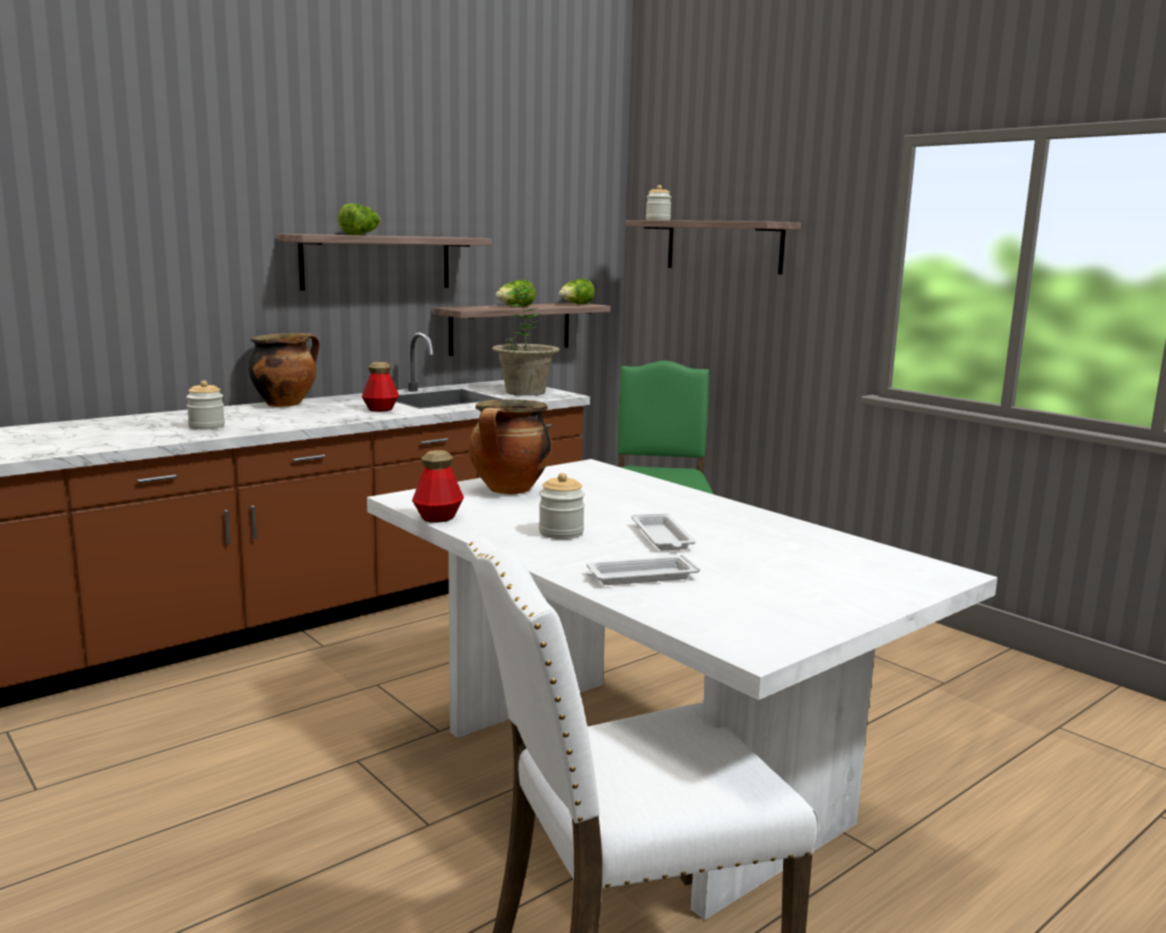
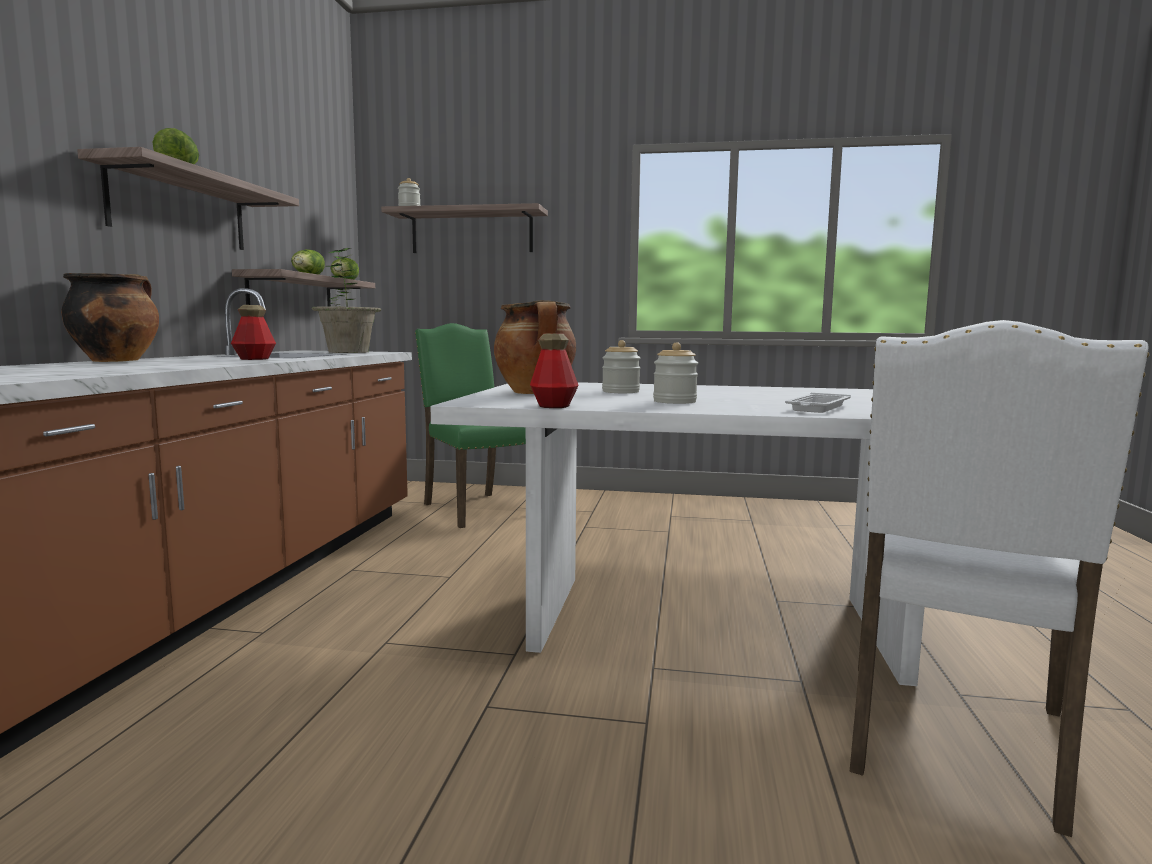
camera: 40 degrees left, 5 degrees down
jar [186,380,225,430] -> jar moved to [602,340,641,393]
white tray [631,513,696,550] -> none

